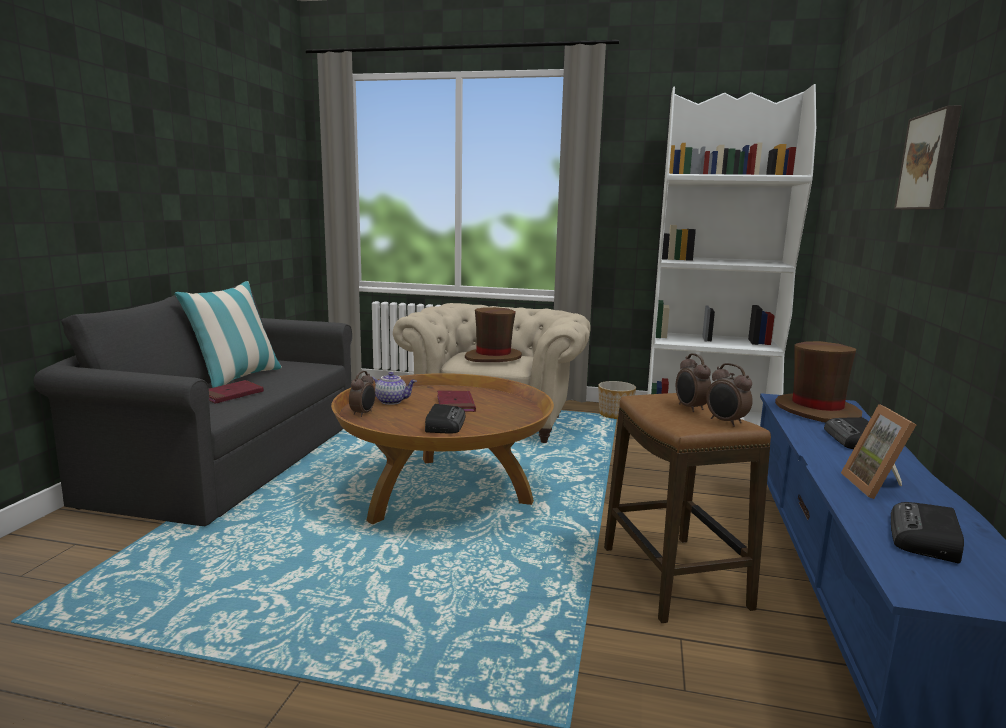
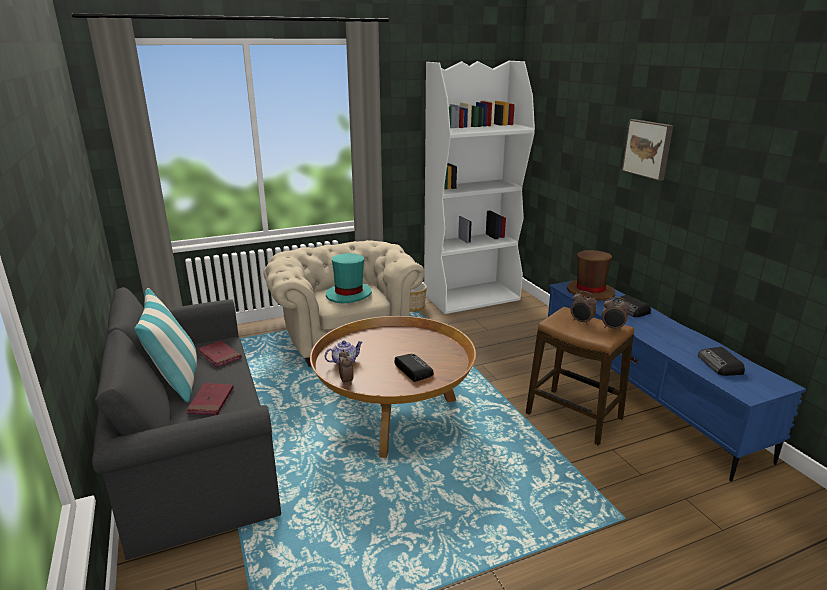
camera: 35 degrees left, 10 degrees up
red book [437,390,476,412] -> red book moved to [197,341,241,367]
brown hat [465,307,522,362] -> turquoise hat [326,253,372,304]
picture frame [841,404,916,499] -> none

